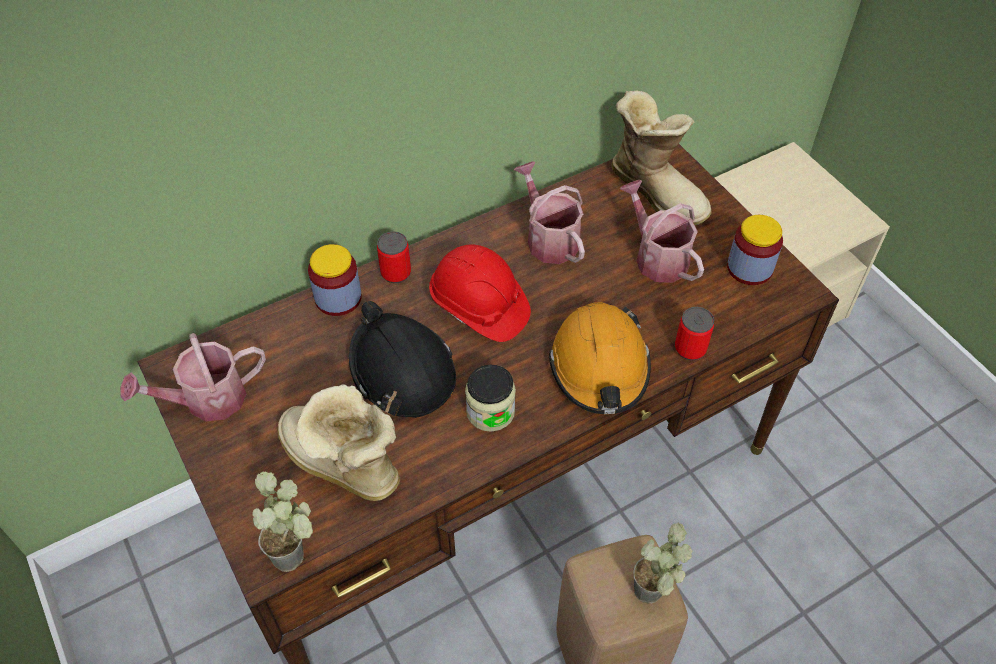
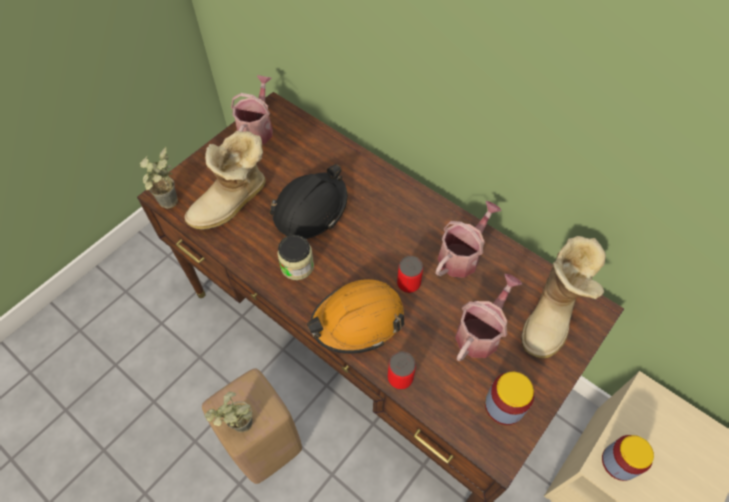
camera: 70 degrees right, 5 degrees up
watering can [120,333,266,422] -> watering can turned 60 degrees clockwise [231,75,272,145]
boot [277,384,400,501] -> boot turned 150 degrees counterclockwise [184,131,266,230]
jar [308,244,362,316] -> jar moved to [602,435,654,481]
can [377,231,411,283] -> can moved to [397,256,423,293]
red hard hat [429,244,531,342] -> none

